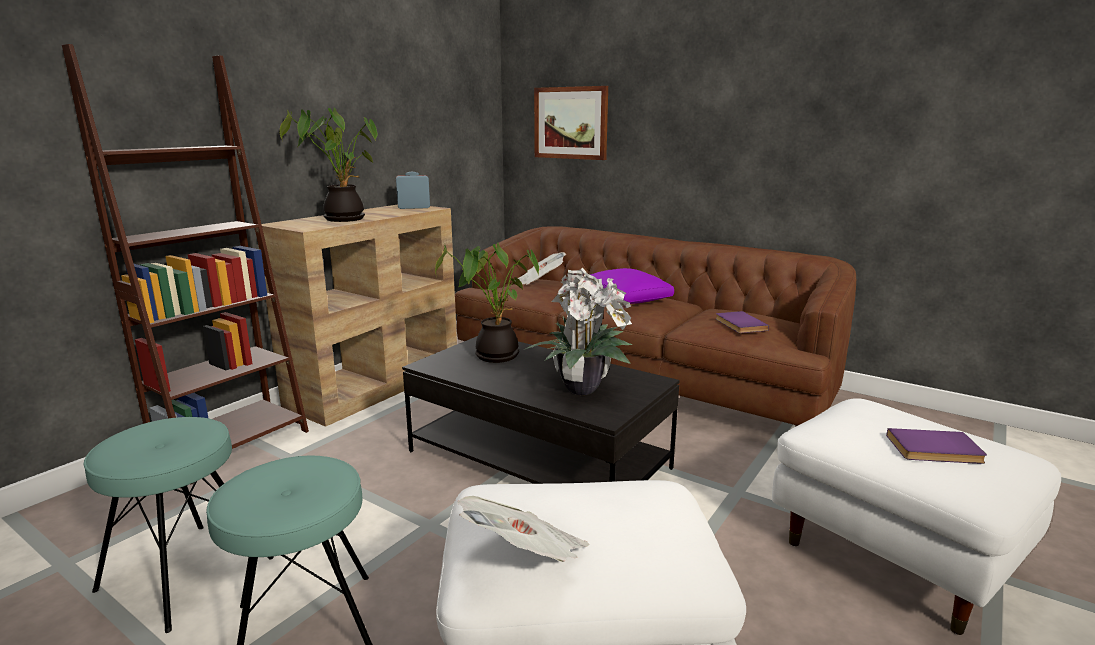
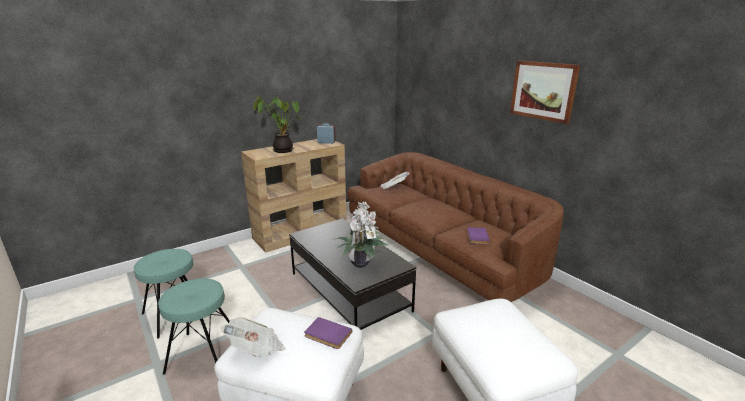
camera: 20 degrees right, 5 degrees up
brown bookcase [62,44,309,485] -> none
potted plant [435,242,539,363] -> none
picture [534,86,608,160] -> picture moved to [510,61,580,124]
purple pillow [590,268,674,304] -> none
purple book [886,428,987,464] -> purple book moved to [304,317,352,349]

